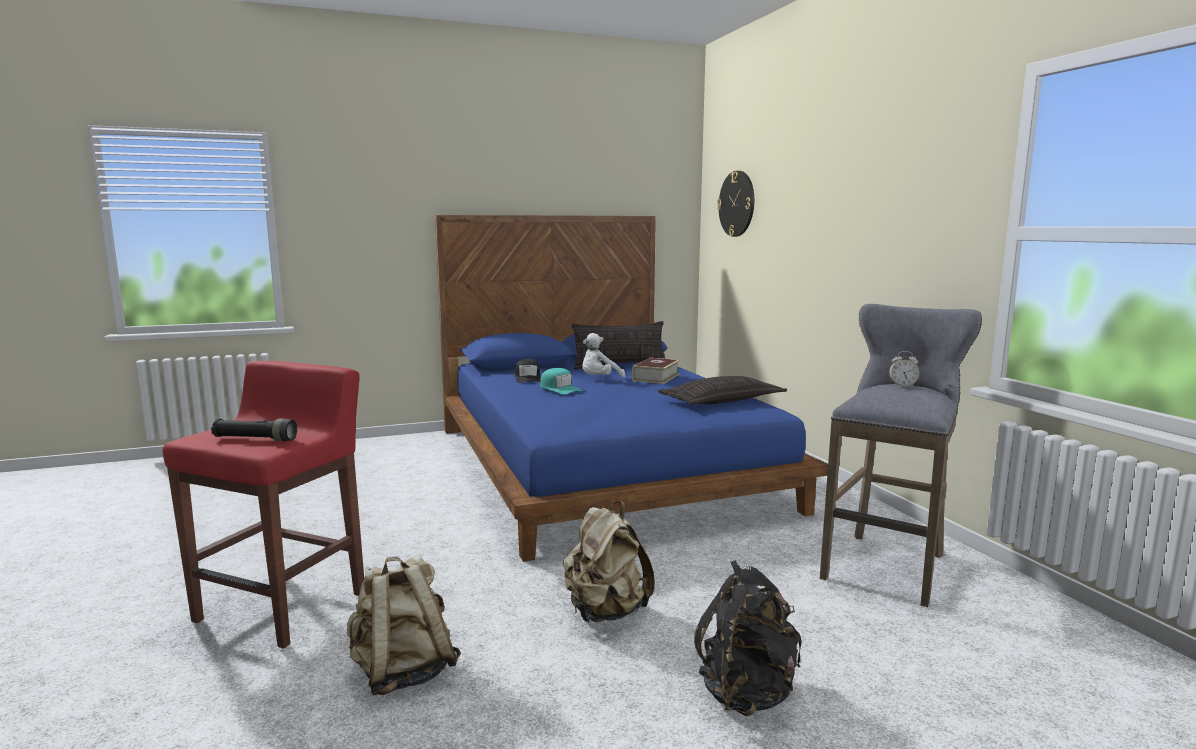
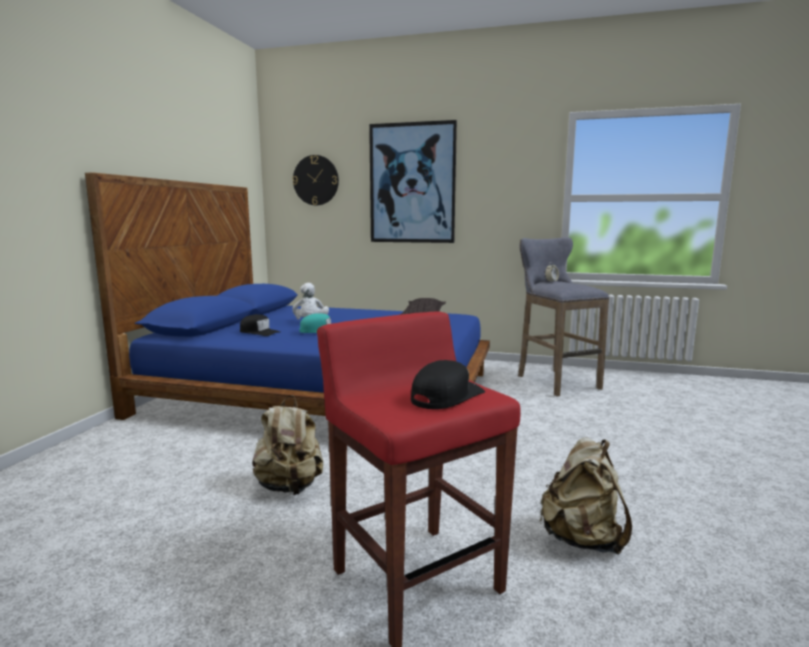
camera: 55 degrees left, 0 degrees up
black flashlight [211,419,297,441] -> black cap [411,360,485,409]
beige backpack [563,501,655,622] -> beige backpack moved to [252,395,323,495]
pillow [572,321,665,370] -> none
book [632,358,680,384] -> none
black backpack [694,560,801,716] -> none
none -> picture [369,120,457,243]

